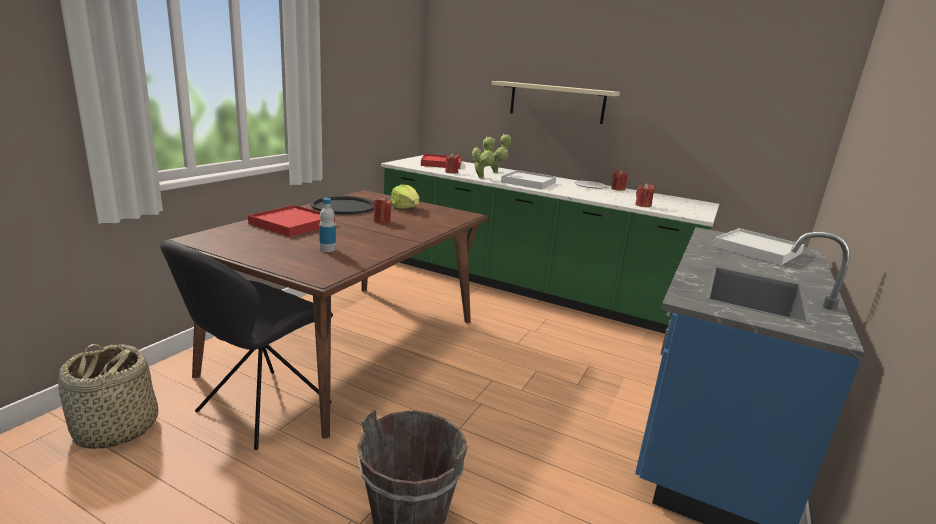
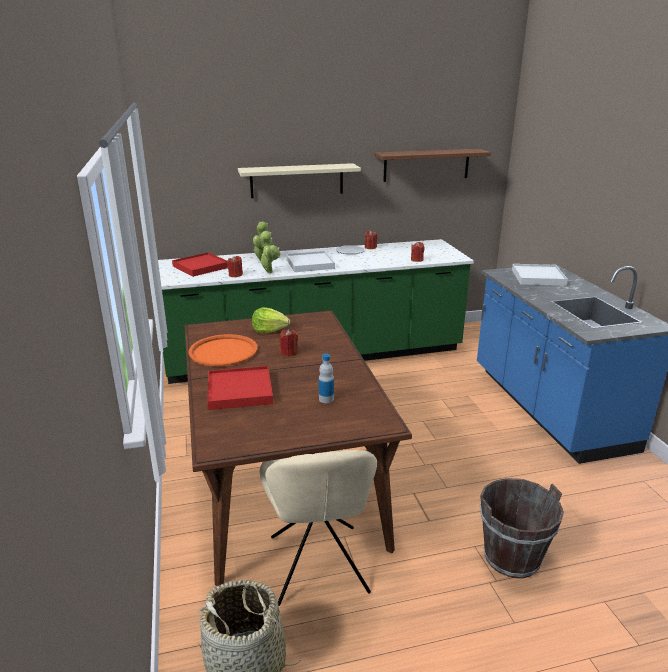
camera: 40 degrees left, 5 degrees up
black chair [160,240,333,450] -> beige chair [260,450,377,606]
black tray [310,196,374,214] -> orange tray [188,334,258,367]
none -> brown shelf [374,149,491,182]

